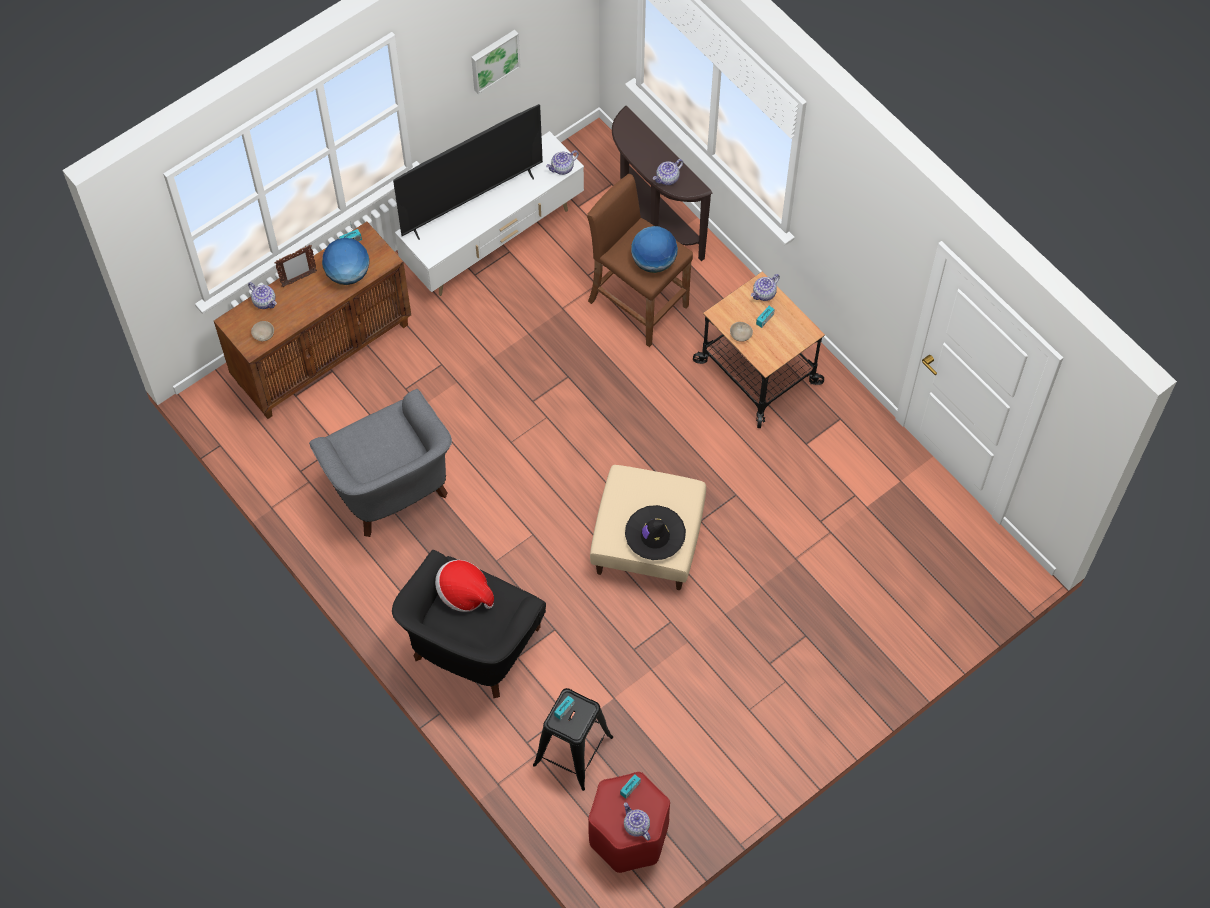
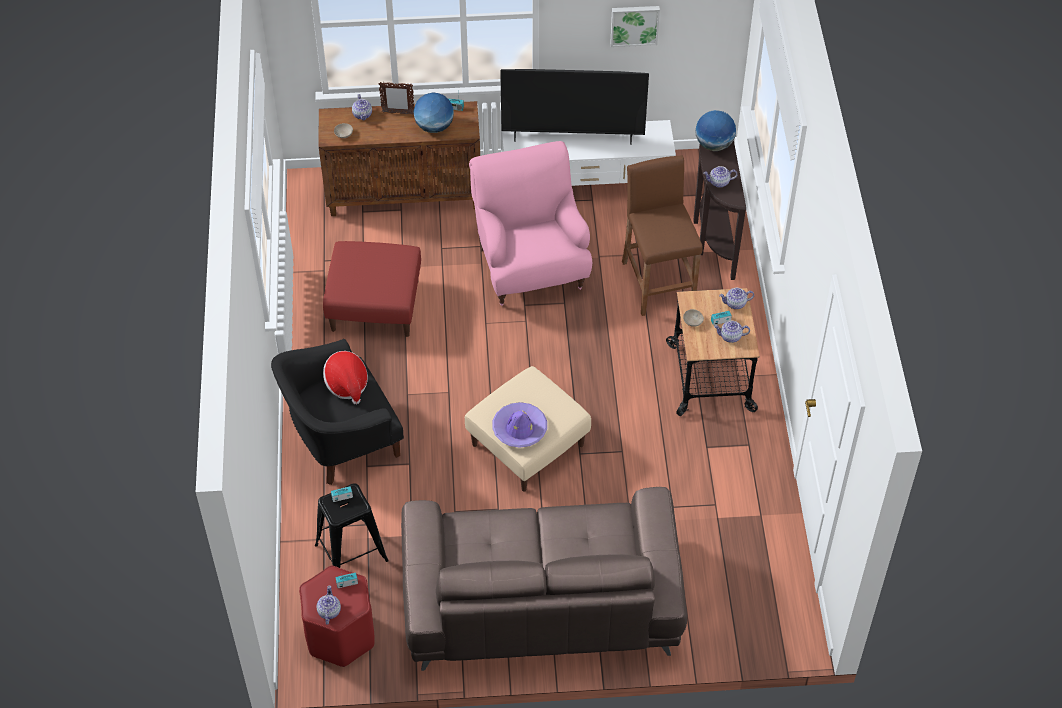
camera: 35 degrees right, 10 degrees down
grey armchair [309,389,452,537] -> red ottoman [323,241,421,337]
teapot [546,150,579,175] -> teapot moved to [714,321,750,343]
black hat [625,505,686,560] -> purple hat [492,402,547,448]
globe [631,226,678,273] -> globe moved to [695,110,736,151]
none -> brown sofa [401,487,687,671]
none -> pink armchair [469,141,592,306]

